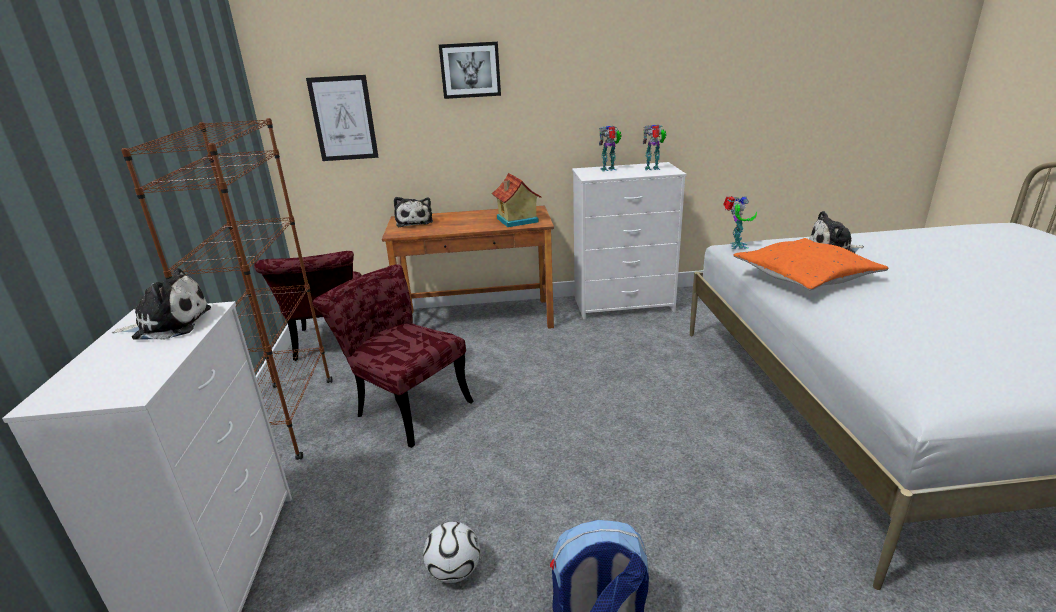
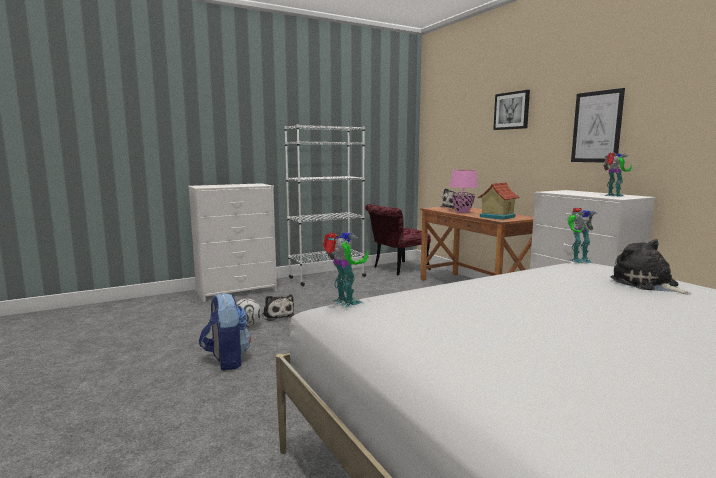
camera: 65 degrees right, 15 degrees down
plush toy [112,268,211,340] -> plush toy moved to [262,294,295,321]
brown bookcase [121,118,333,460] -> white bookcase [284,124,366,286]
picture [306,75,378,161] -> picture moved to [571,88,625,163]
red chair [313,264,474,448] -> none
toy robot [599,125,622,171] -> toy robot moved to [323,231,369,308]
orange pillow [733,238,888,290] -> none
none -> pink table lamp [449,170,478,213]

